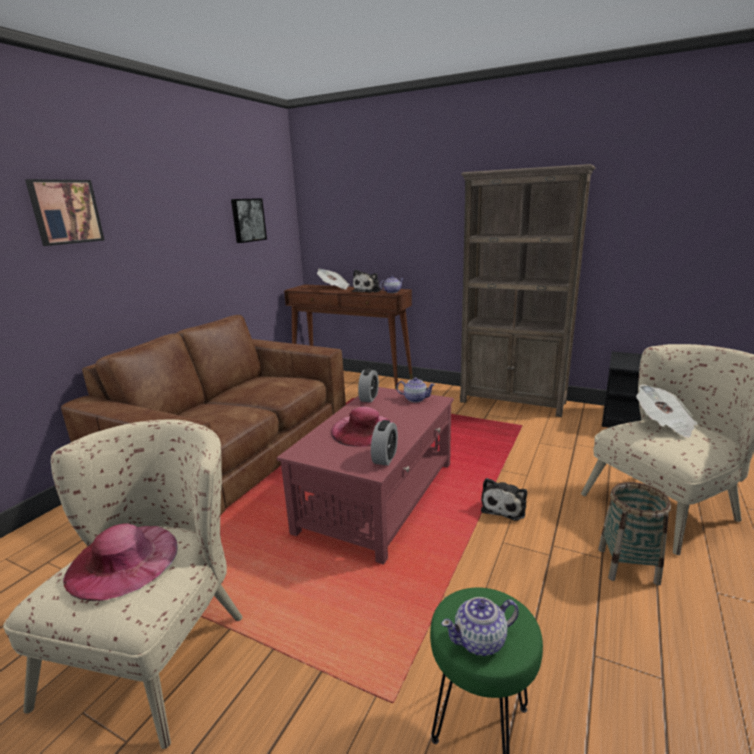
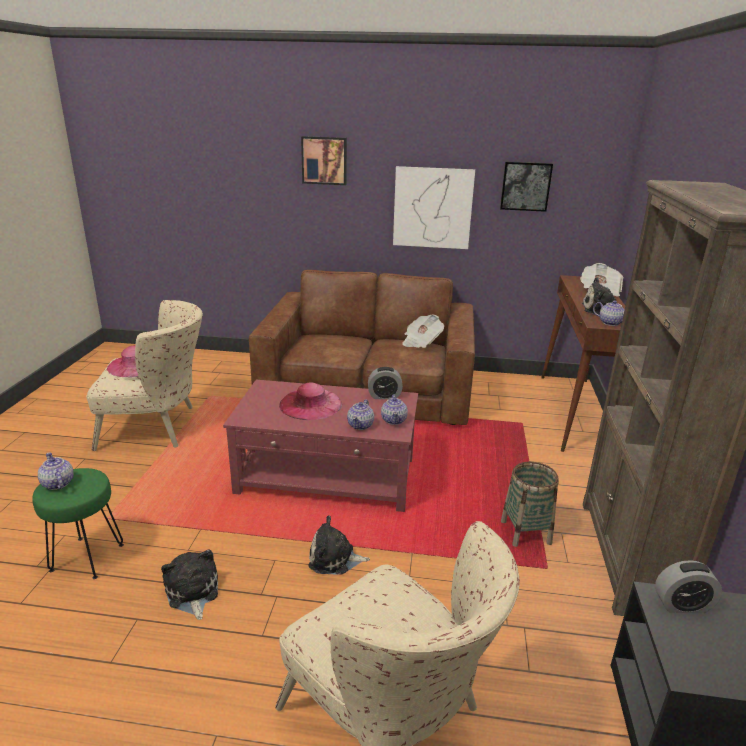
camera: 70 degrees right, 5 degrees up
alarm clock [371,420,398,466] -> alarm clock moved to [655,560,722,613]
basket [598,482,671,586] -> basket moved to [501,462,559,547]
newspaper [636,384,697,438] -> newspaper moved to [402,315,444,348]
none -> plush toy [161,549,218,620]
none -> teapot [347,399,374,430]
none -> picture [393,166,475,249]

